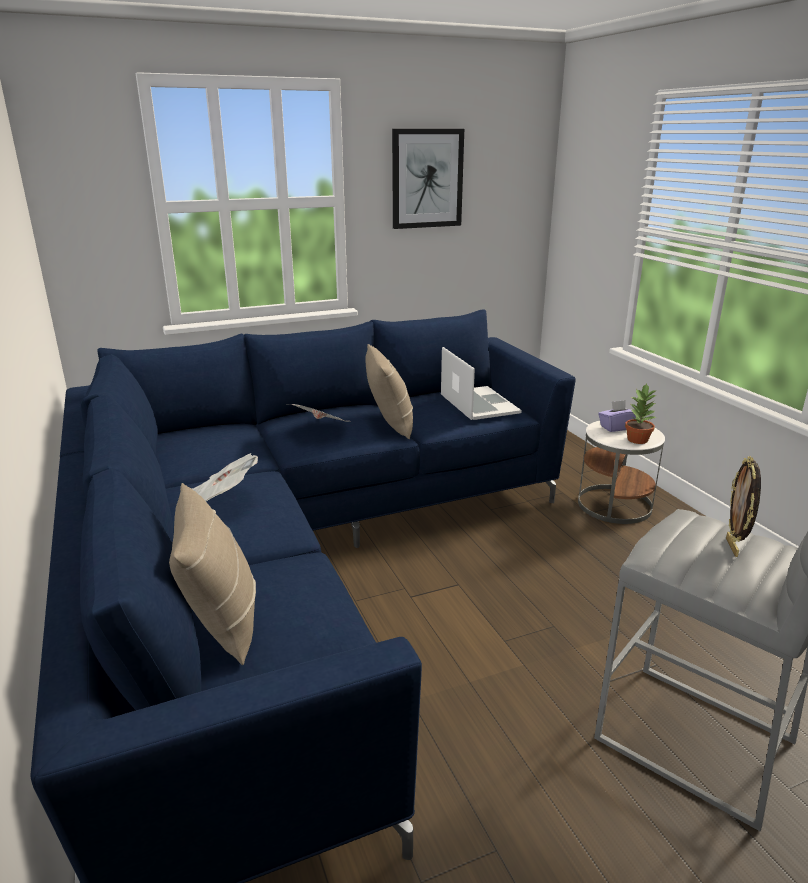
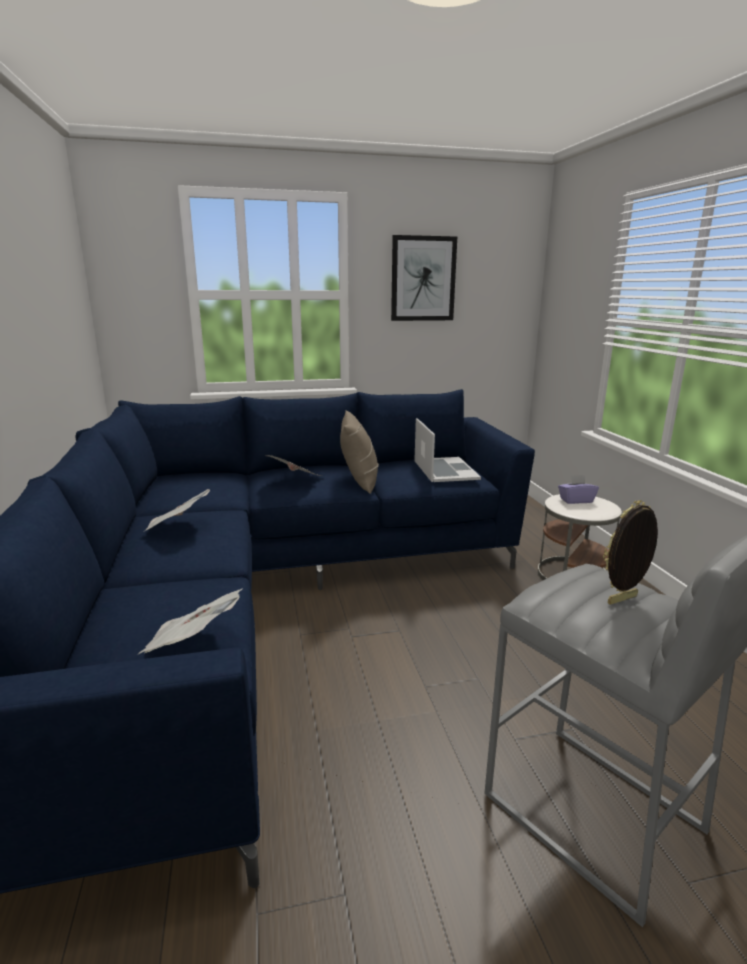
camera: 10 degrees right, 5 degrees down
beige pillow [169,483,256,665] -> none
potted plant [625,384,657,444] -> none
picture frame [726,456,761,557] -> picture frame turned 45 degrees clockwise [603,500,658,605]
none -> newspaper [138,589,242,654]

